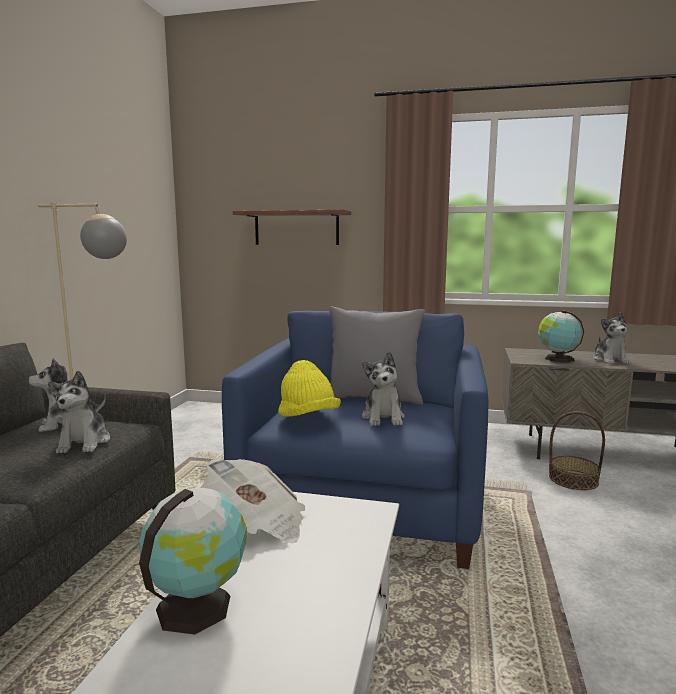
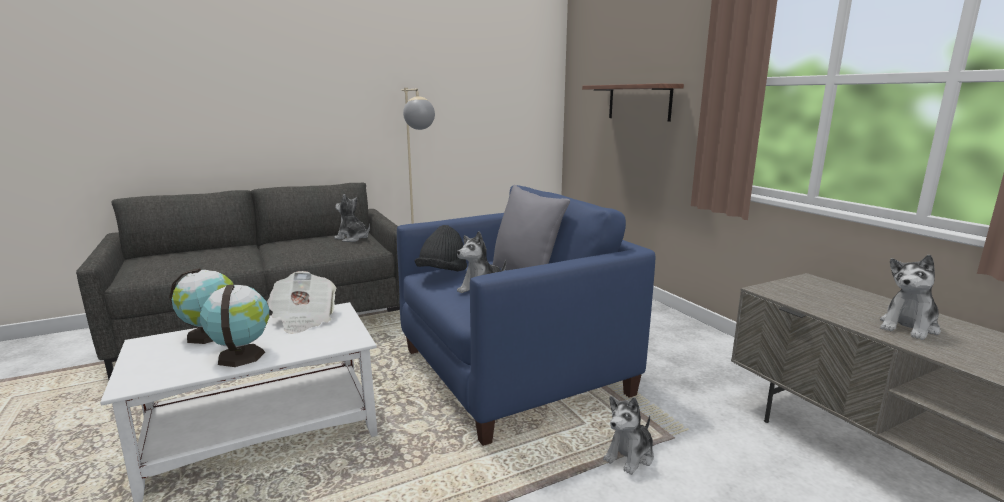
camera: 50 degrees right, 5 degrees up
plush toy [48,371,110,454] -> plush toy moved to [603,396,654,475]
yellow hat [278,360,341,417] -> black hat [415,225,467,271]
globe [538,310,584,363] -> globe moved to [200,285,270,367]
basket [549,411,605,490] -> none

